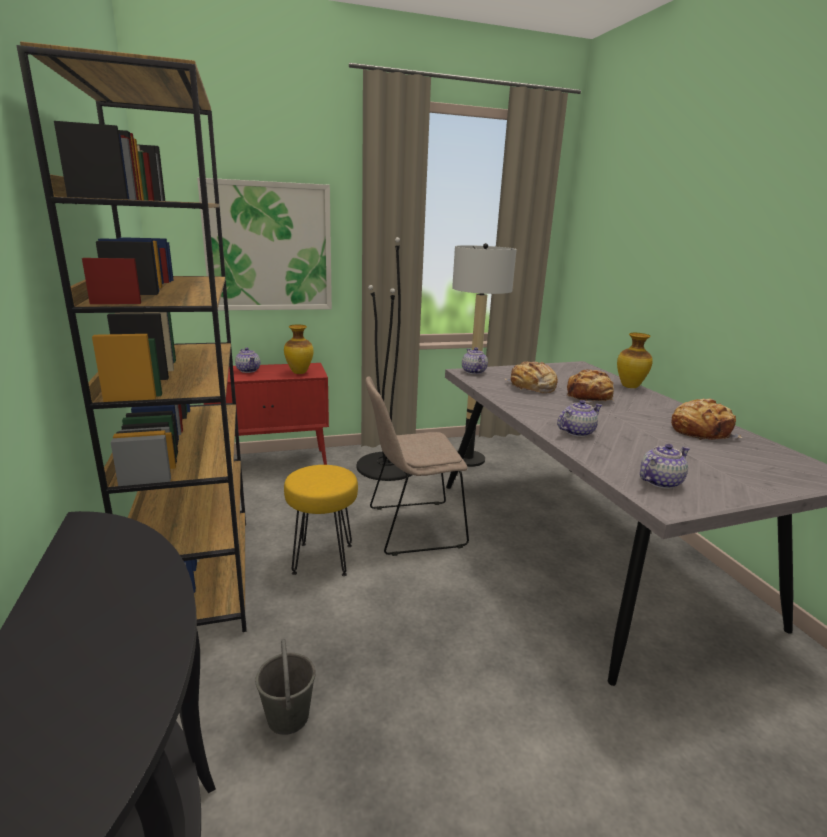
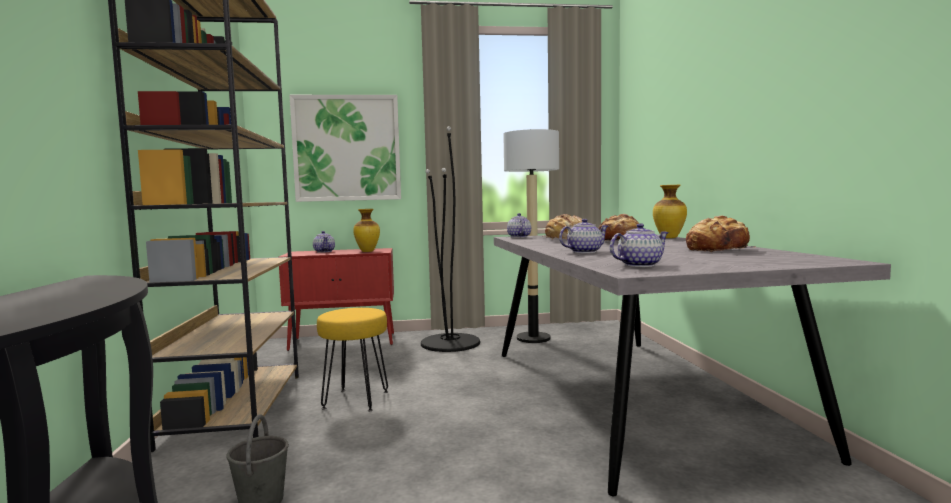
camera: 10 degrees right, 15 degrees down
beige chair [366,377,469,556] -> none

